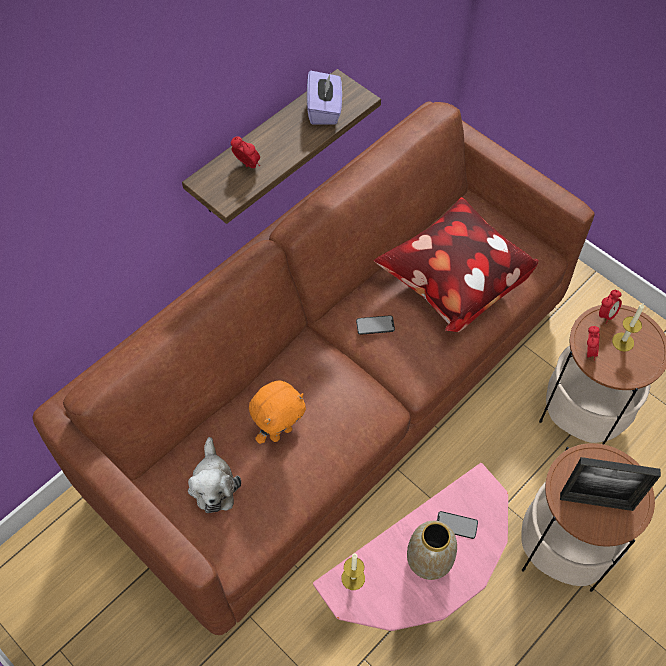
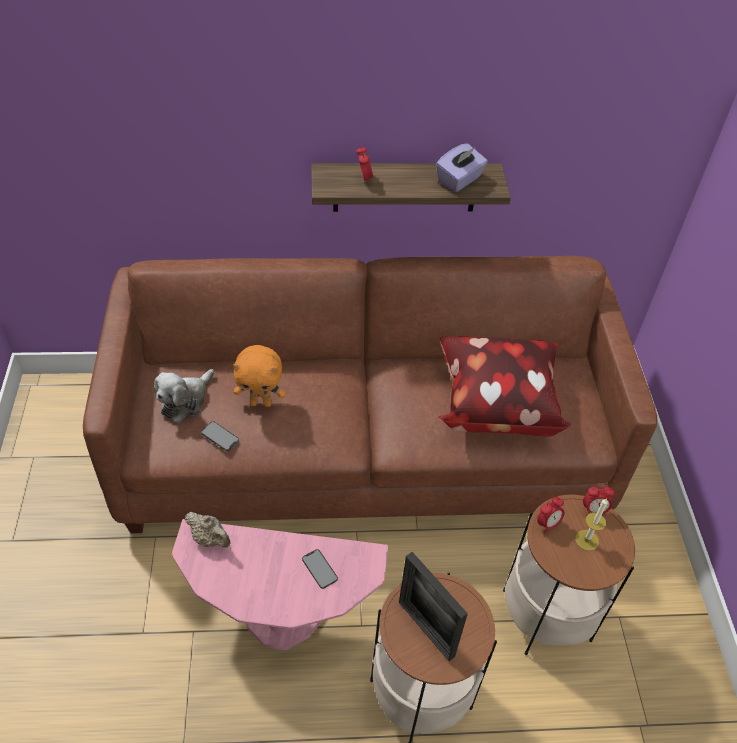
camera: 40 degrees right, 10 degrees down
candle [341,554,365,590] -> beige teapot [185,512,231,548]
phone [356,315,395,335] -> phone moved to [201,421,239,451]
vase [407,521,457,580] -> none

